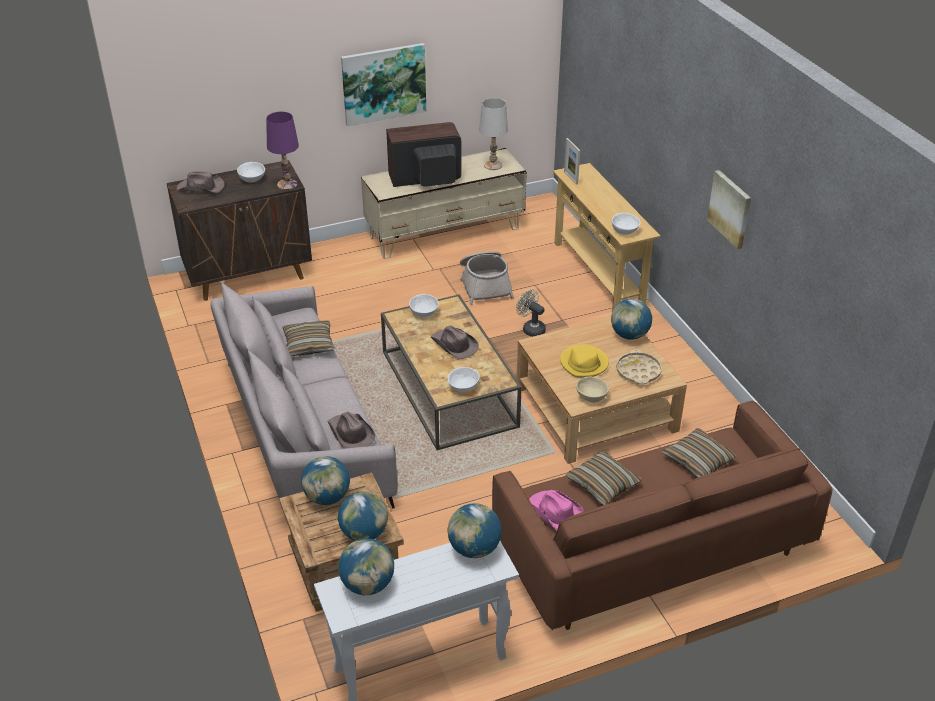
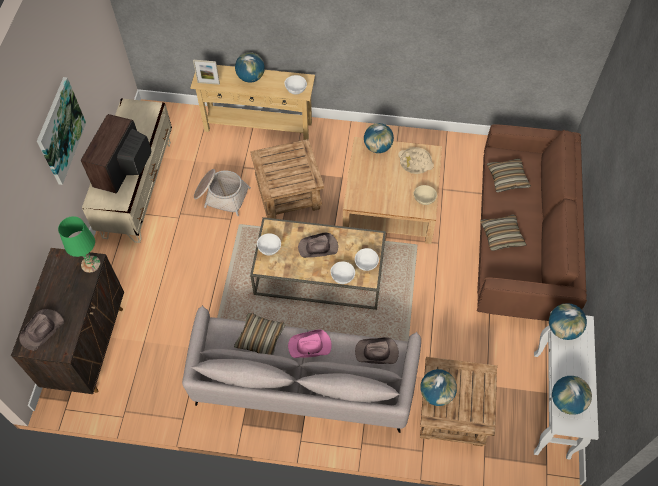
camera: 60 degrees left, 20 degrees up
white bowl [237,162,265,182] -> white bowl moved to [330,262,355,284]
purple table lamp [266,112,299,190] -> green table lamp [58,216,100,273]
globe [338,491,388,541] -> globe moved to [235,52,265,83]
white table lamp [479,98,508,170] -> none
beige fan [516,289,546,337] -> brown side table [250,139,324,219]
pink hat [529,490,584,531] -> pink hat moved to [288,329,332,358]
yellow hat [560,344,609,378] -> none
picture [707,170,751,249] -> none

